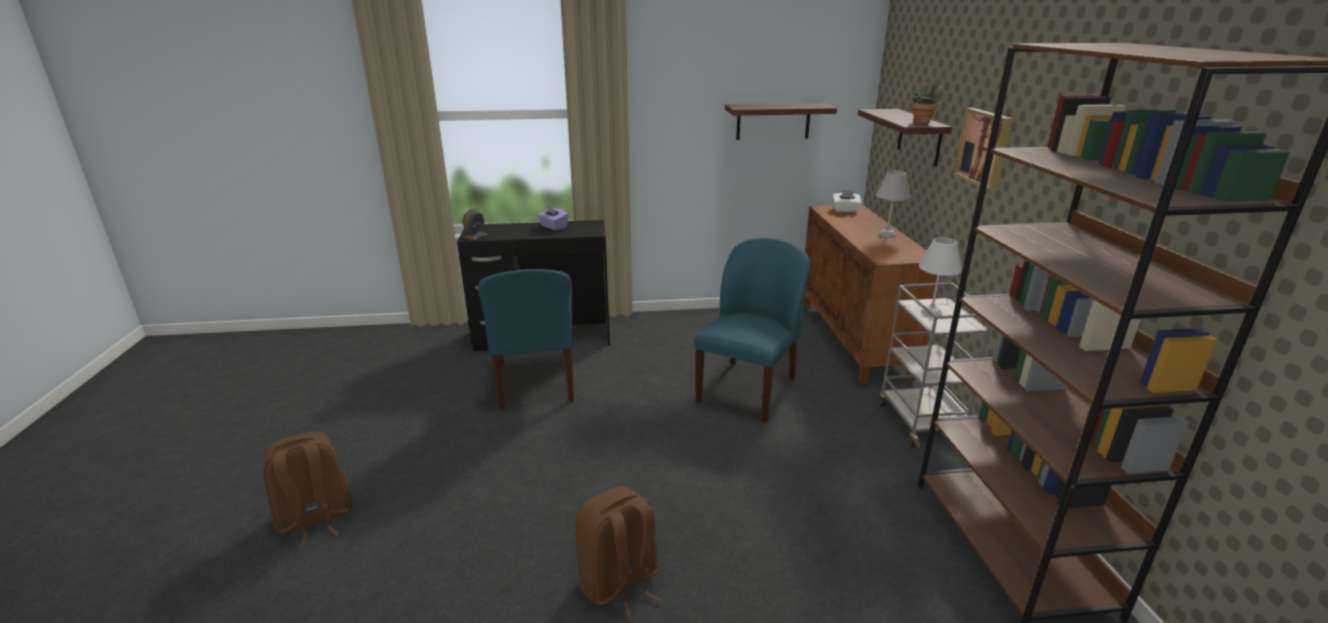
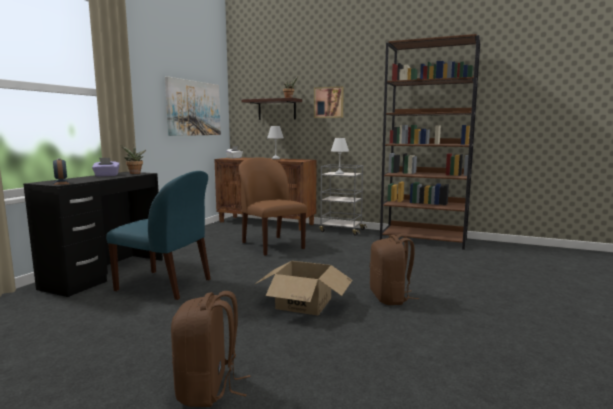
camera: 60 degrees left, 15 degrees down
blue chair [694,238,811,422] -> brown chair [238,157,307,256]
shelf [725,103,837,140] -> picture [165,76,221,136]
none -> potted plant [120,145,146,174]
none -> cardboard box [254,261,353,316]

